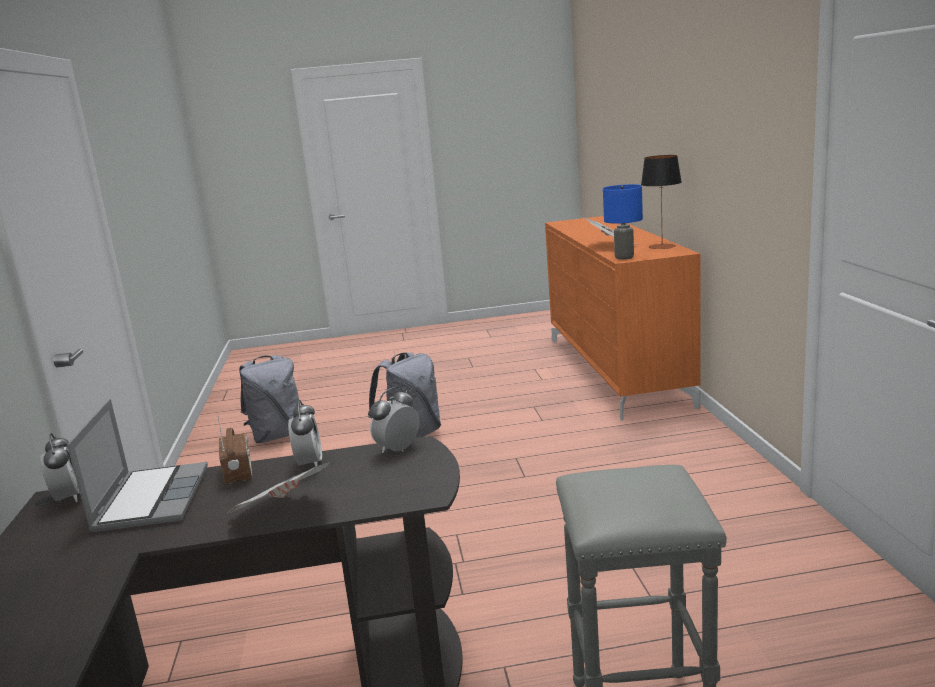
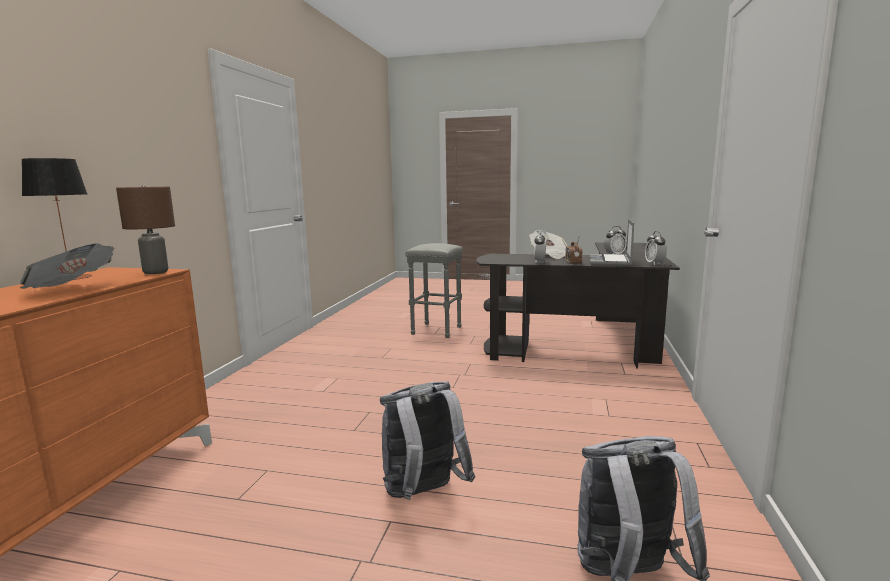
camera: 160 degrees left, 5 degrees down
alarm clock [370,387,420,453] -> alarm clock moved to [604,226,627,254]
blue table lamp [603,184,643,259] -> brown table lamp [116,185,175,274]

